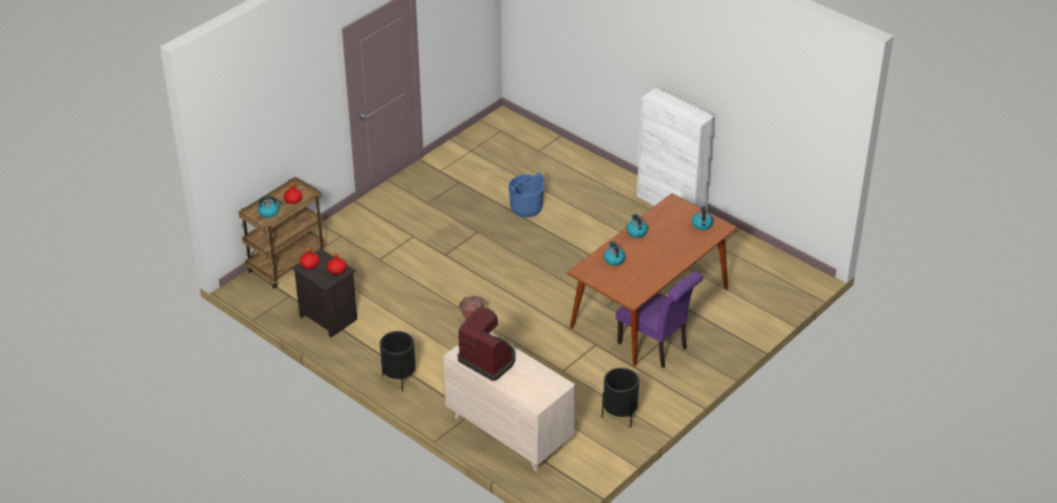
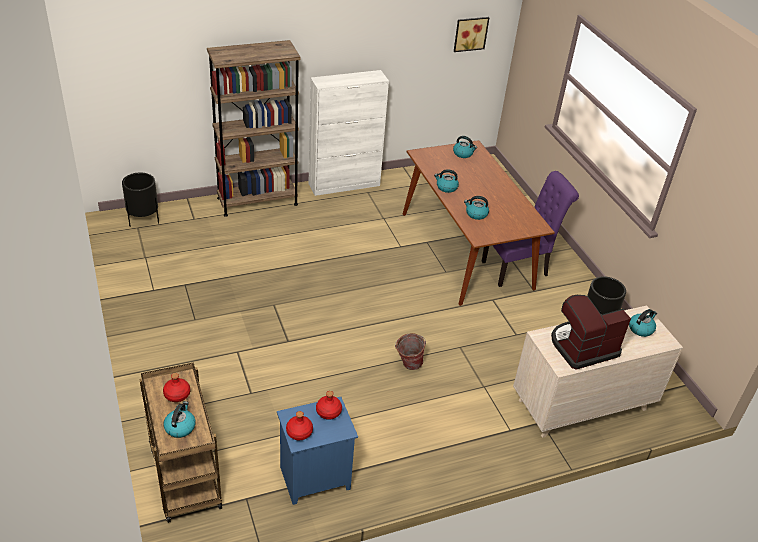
camera: 65 degrees left, 0 degrees up
black nightstand [292,249,357,338] -> blue nightstand [277,397,358,505]
black planter [380,331,415,391] -> black planter moved to [122,173,159,227]
blue bucket [508,172,545,217] -> none
none -> brown bookcase [207,40,301,217]
none -> picture [454,17,489,52]
none -> kettle [629,309,657,337]

